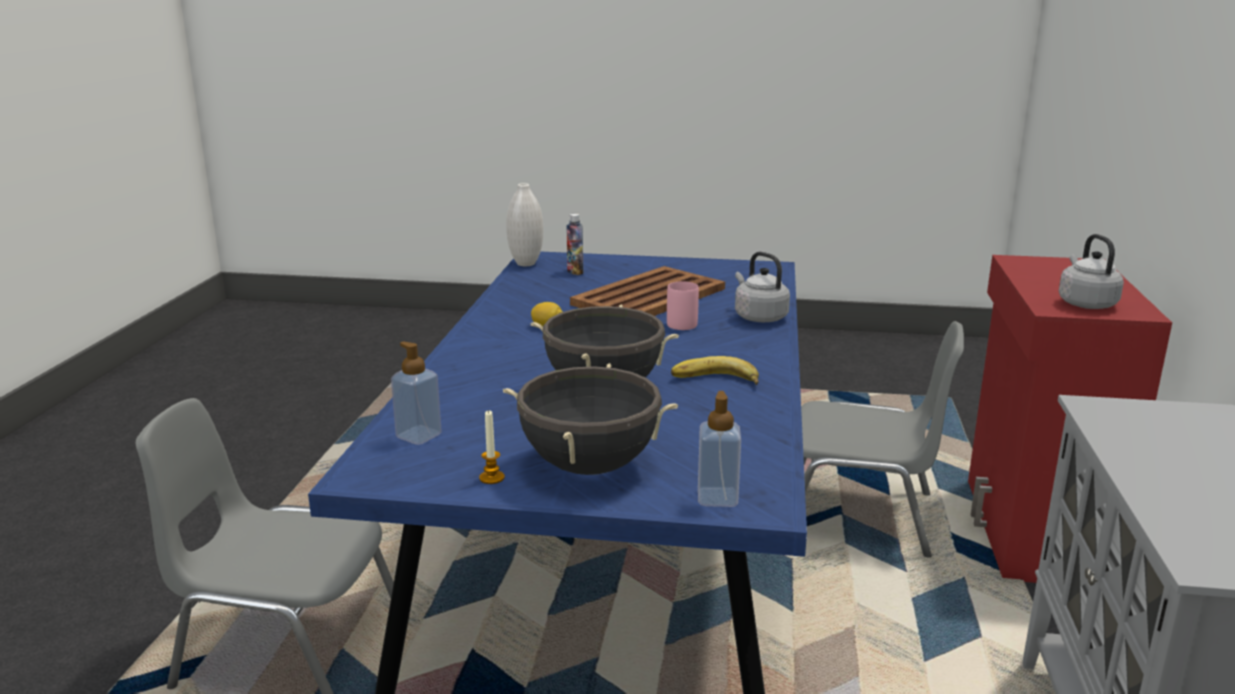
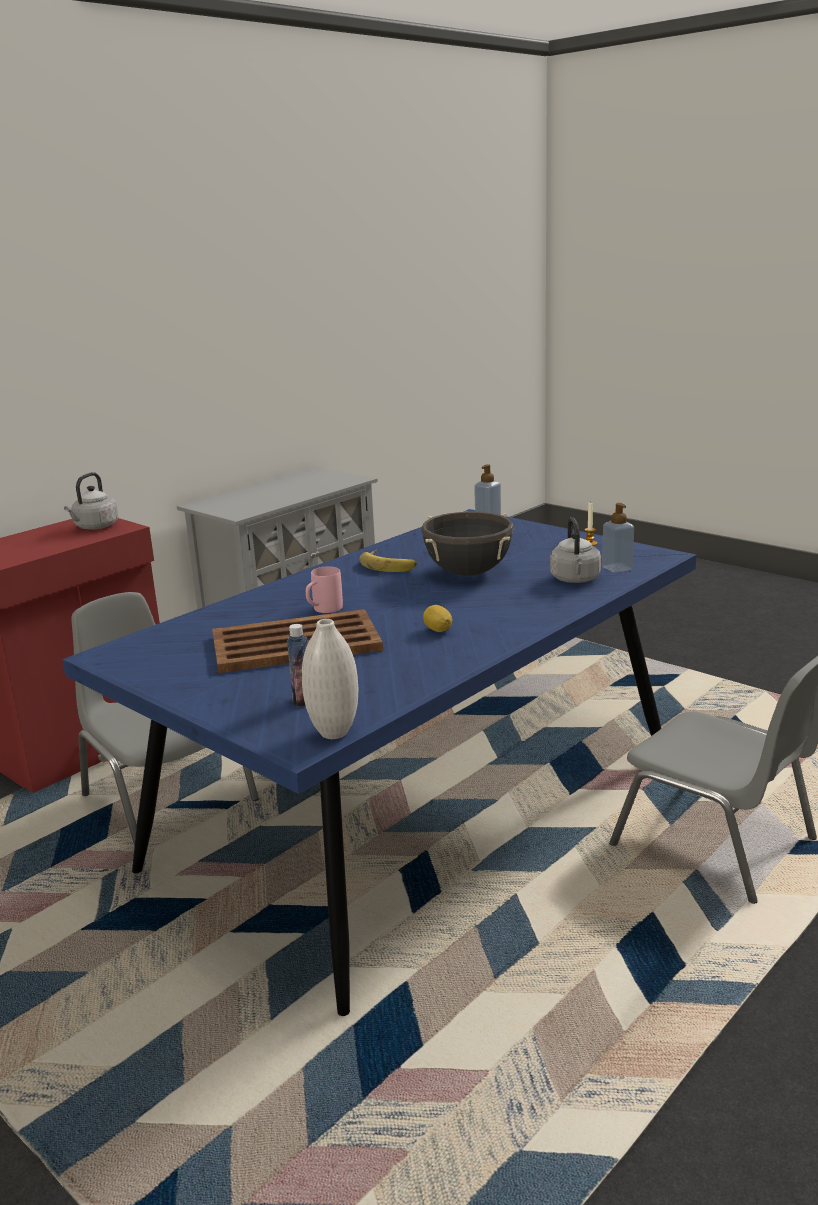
camera: 145 degrees left, 0 degrees up
black cooking pot [503,363,678,475] -> none
grey kettle [735,252,790,322] -> grey kettle moved to [550,517,601,583]

